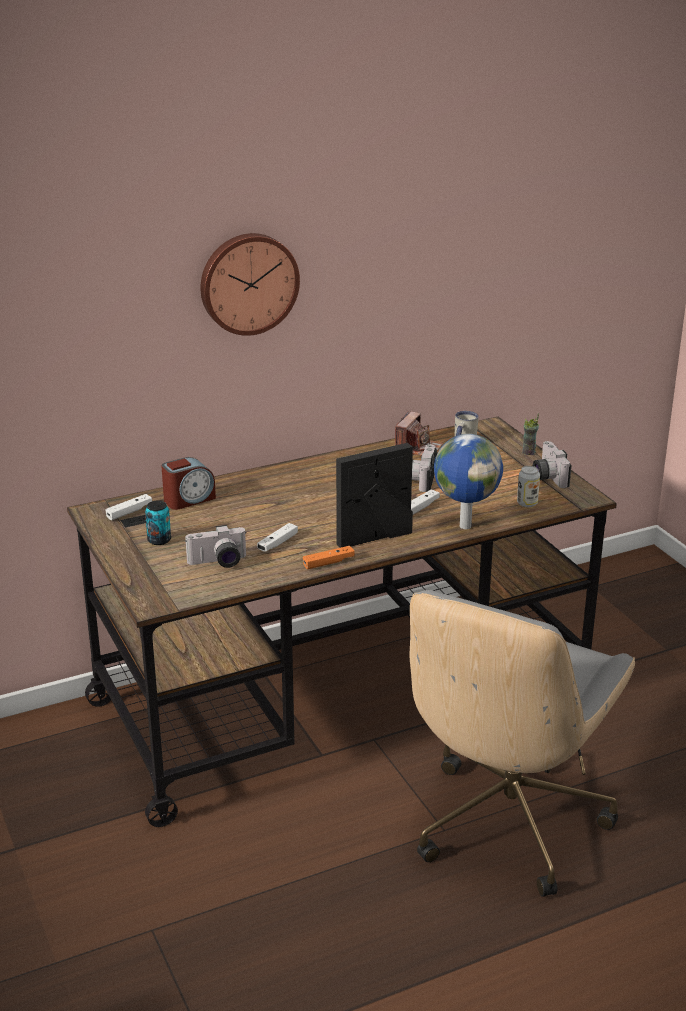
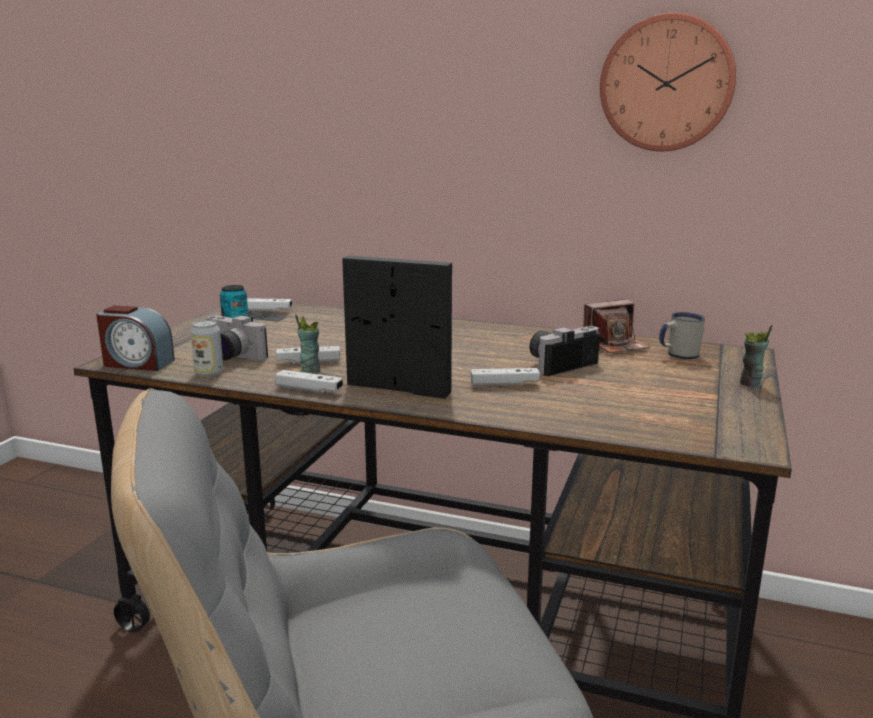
camera: 45 degrees right, 10 degrees down
alarm clock [161,457,216,510] -> alarm clock moved to [96,305,175,371]
wall clock [200,233,300,336] -> wall clock moved to [600,13,736,151]
orange game controller [303,546,355,569] -> white game controller [275,370,343,393]
globe [434,434,503,529] -> none
can [517,466,540,507] -> can moved to [190,320,224,377]
camera [533,441,572,488] -> none
none -> cup [295,314,320,374]

